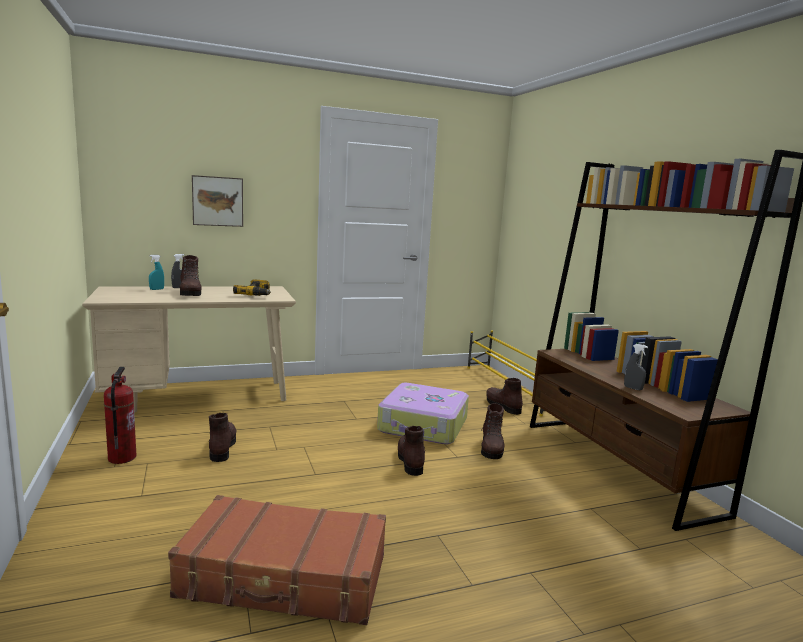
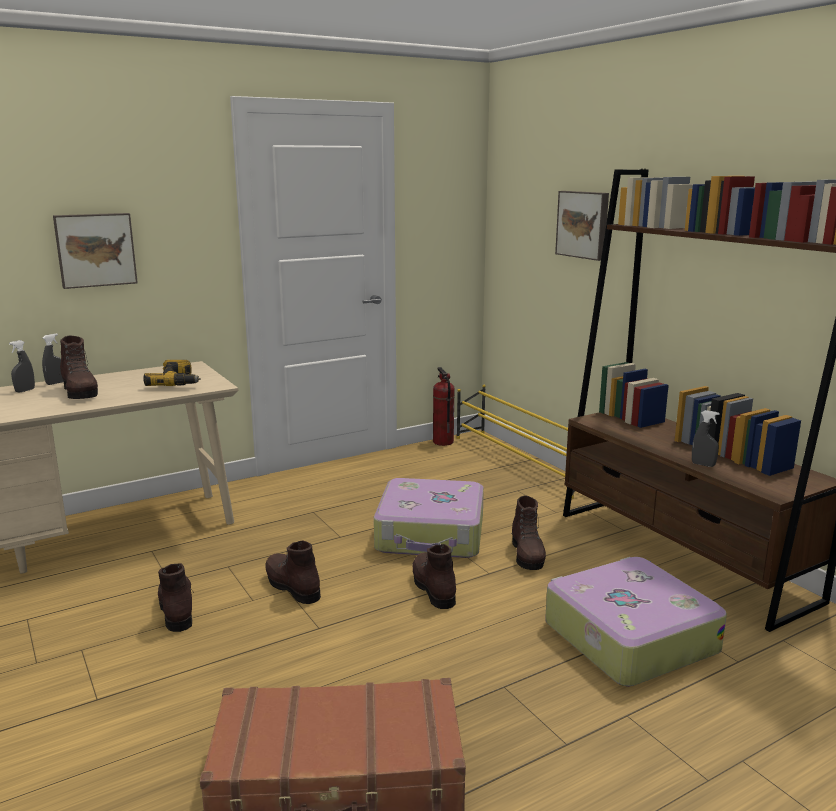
camera: 10 degrees left, 5 degrees up
fire extinguisher [104,367,136,464] -> fire extinguisher moved to [433,367,455,446]
turquoise spray bottle [149,255,164,290] -> grey spray bottle [9,340,35,392]
brown boot [486,378,523,415] -> brown boot moved to [265,540,321,604]
none -> suitcase [545,557,727,686]
none -> picture [555,191,609,261]

